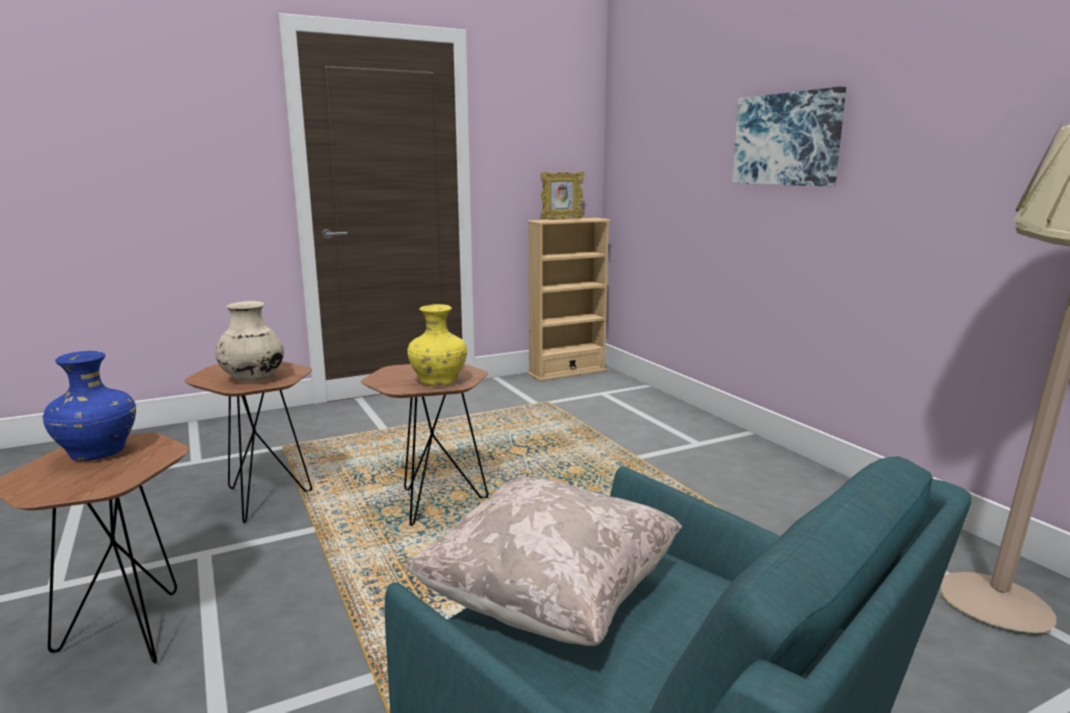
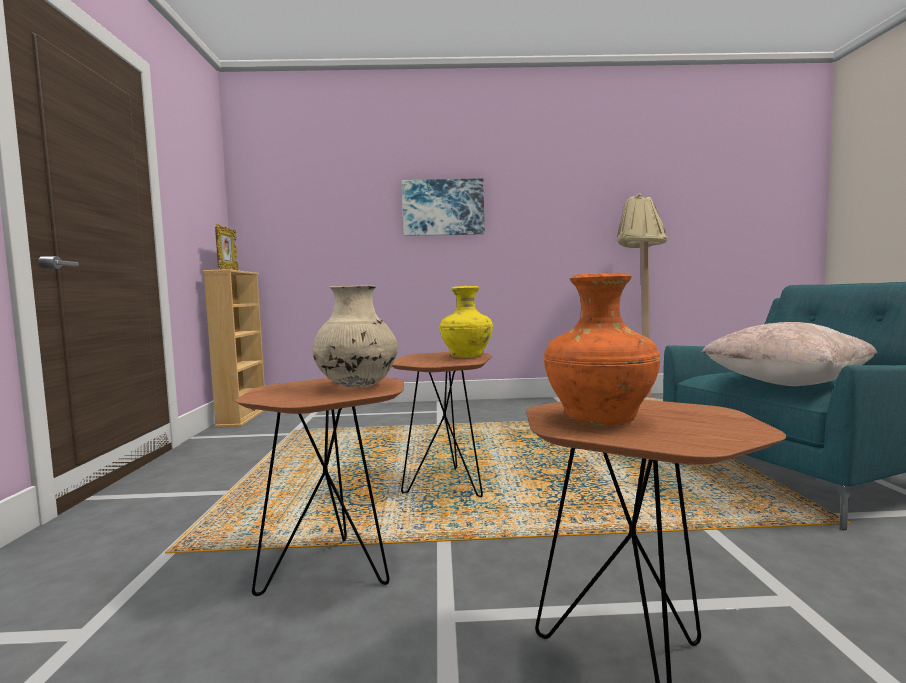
camera: 65 degrees left, 10 degrees down
blue vase [43,351,136,461] -> orange vase [544,273,660,425]

